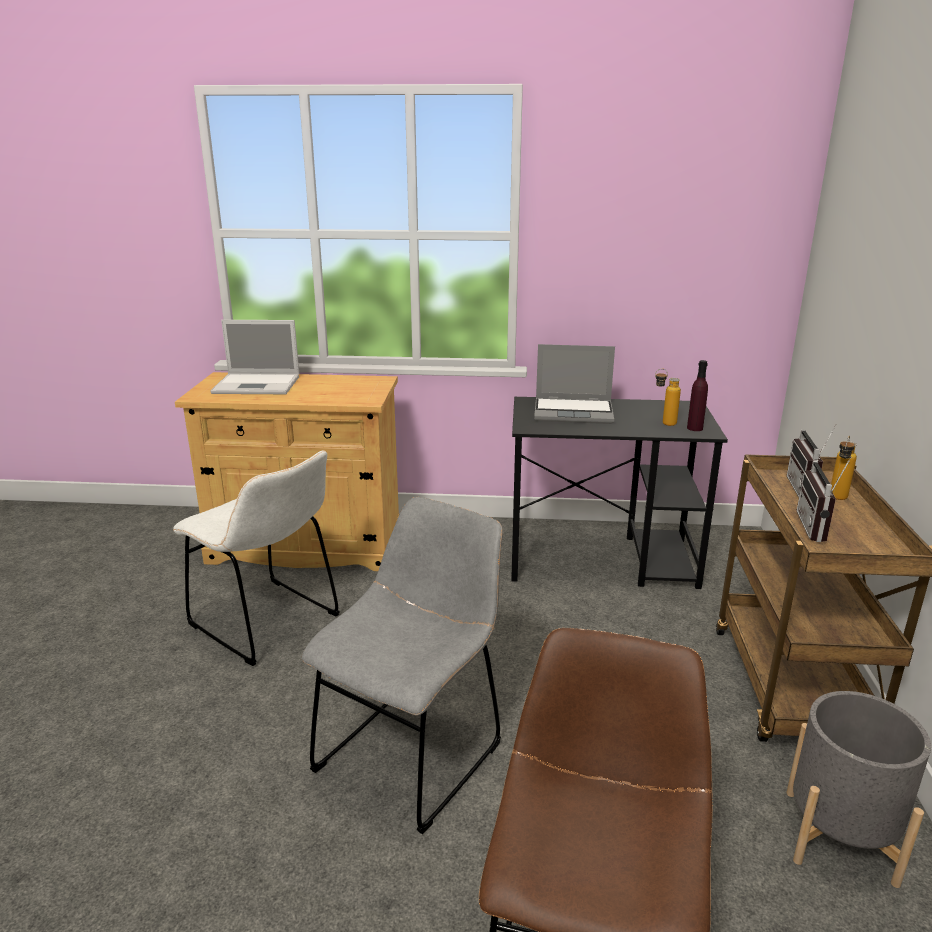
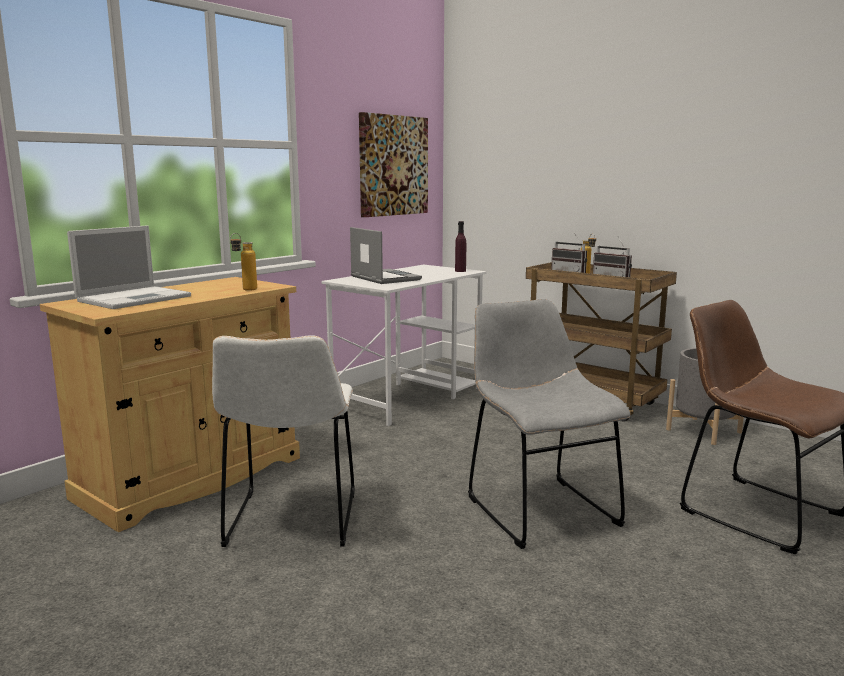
camera: 55 degrees left, 10 degrees down
white chair [173,451,340,666] -> white chair turned 105 degrees clockwise [212,335,355,547]
black desk [511,397,728,589] -> white desk [321,265,486,426]
laptop [534,344,615,424] -> laptop turned 75 degrees counterclockwise [350,227,422,284]
bottle [655,368,681,426] -> bottle moved to [230,233,257,291]
none -> picture [359,112,428,217]

